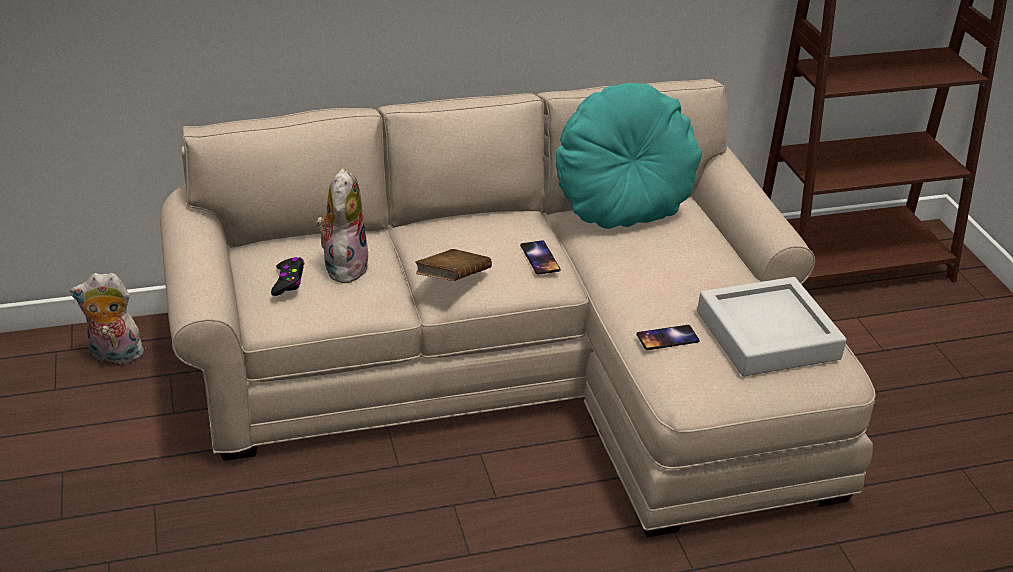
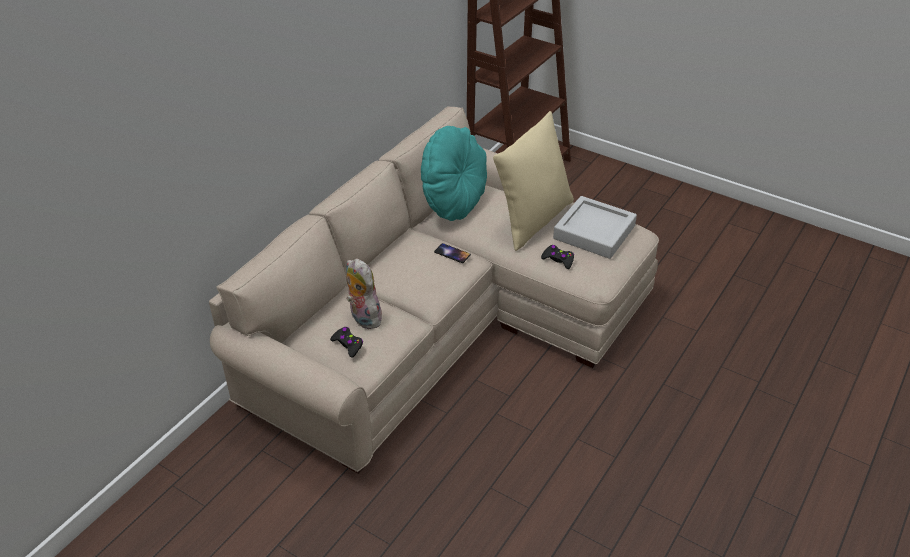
camera: 40 degrees left, 5 degrees up
plush toy [70,273,144,364] -> none
brown book [415,249,492,281] -> none
phone [636,325,699,350] -> black game controller [541,245,574,269]
none -> beige pillow [493,111,574,251]

